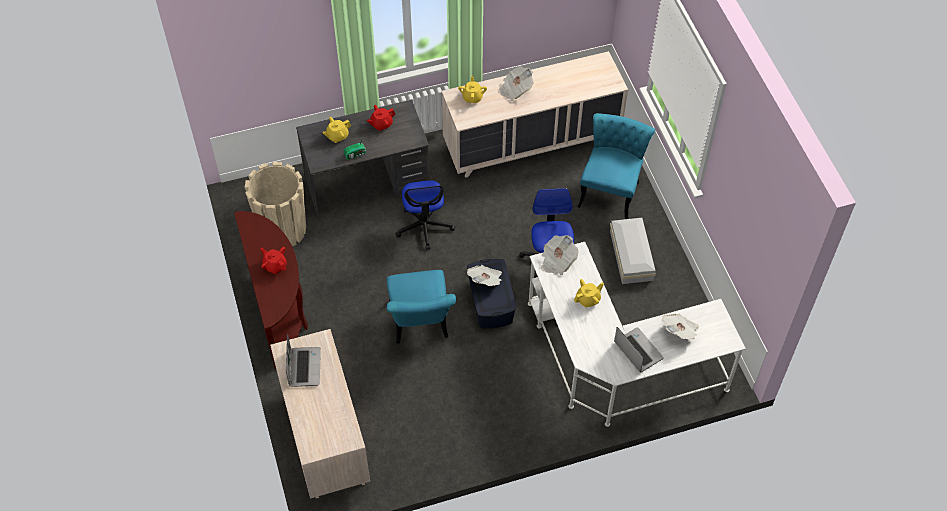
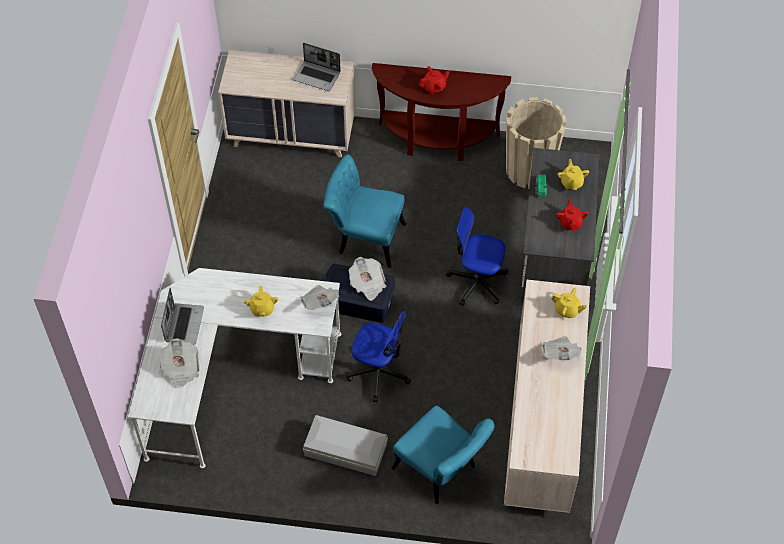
camera: 115 degrees right, 0 degrees up
laptop [614,327,664,372] -> laptop turned 75 degrees counterclockwise [161,288,204,344]

